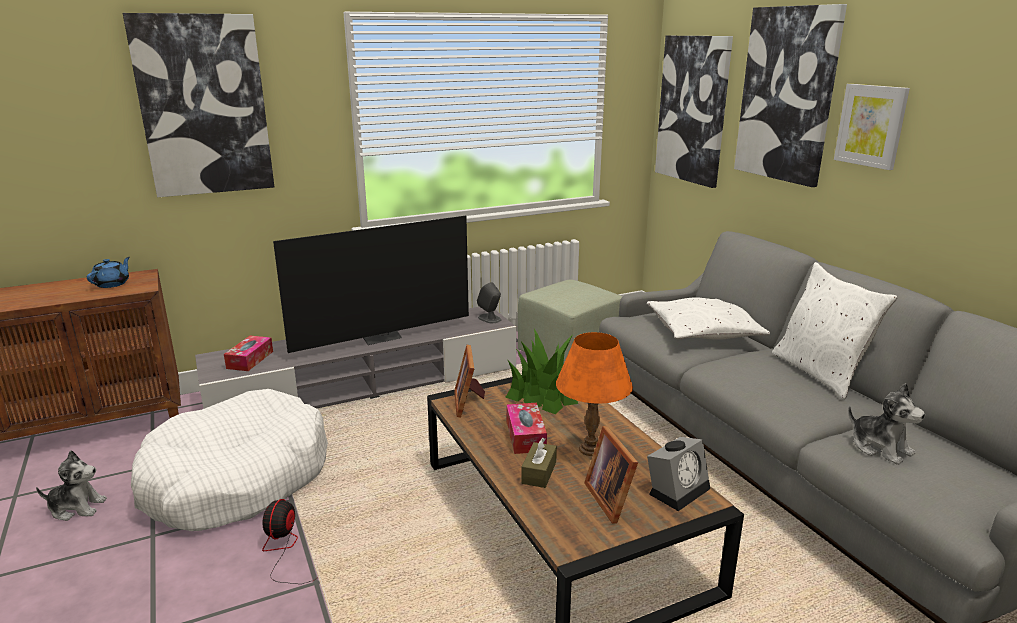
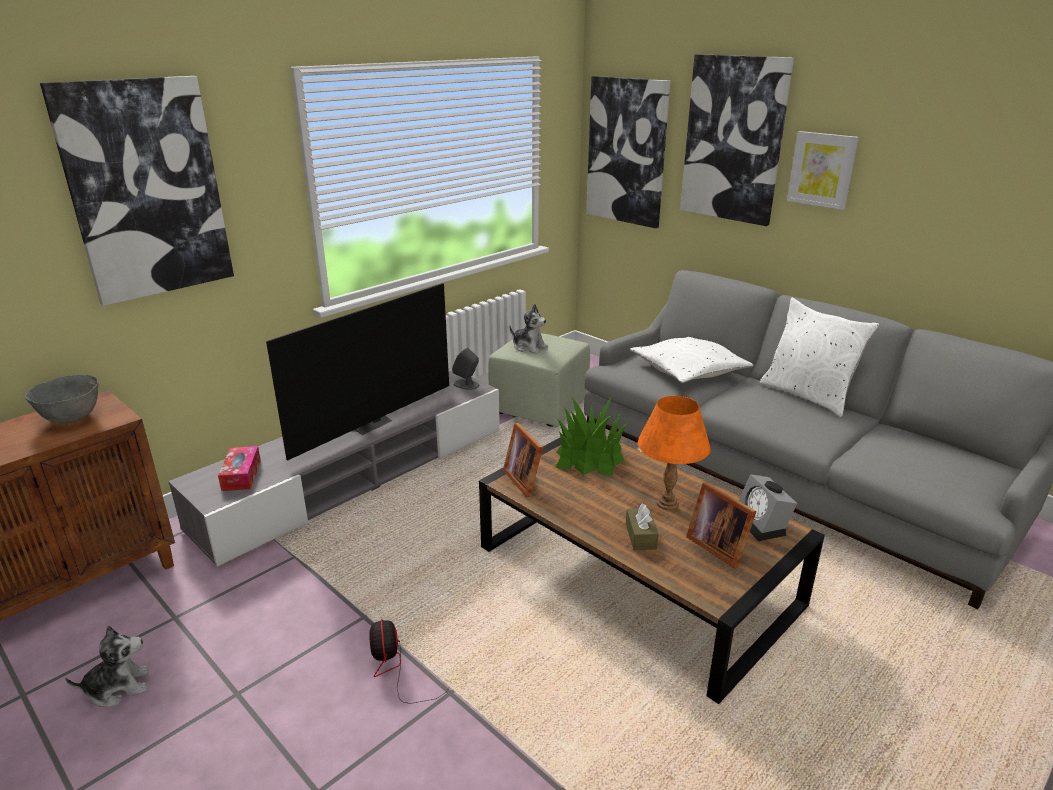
camera: 20 degrees left, 5 degrees up
blue teapot [87,257,130,288] -> grey bowl [25,375,99,423]
white dog bed [131,389,328,531] -> none
tissue box [506,403,547,454] -> none
alarm clock [647,437,710,511] -> alarm clock turned 135 degrees clockwise [738,474,797,541]
plush toy [848,383,925,465] -> plush toy moved to [509,304,548,354]

